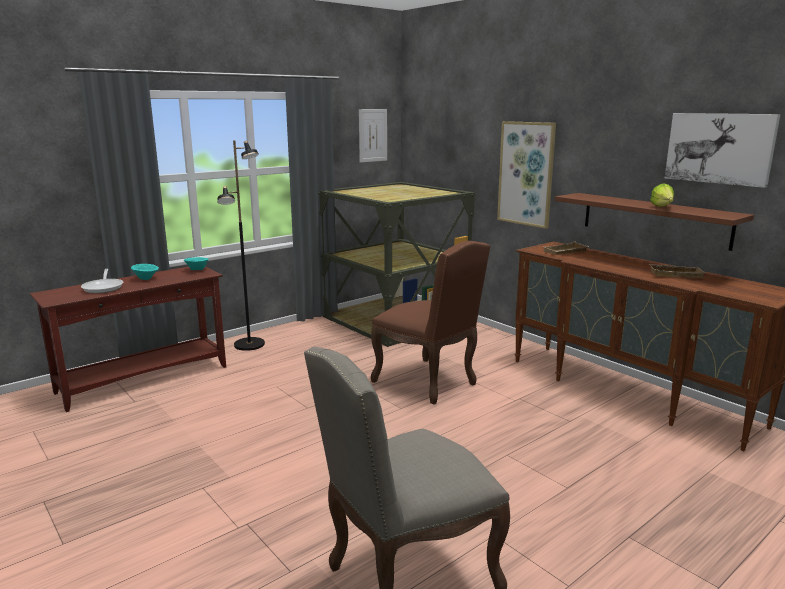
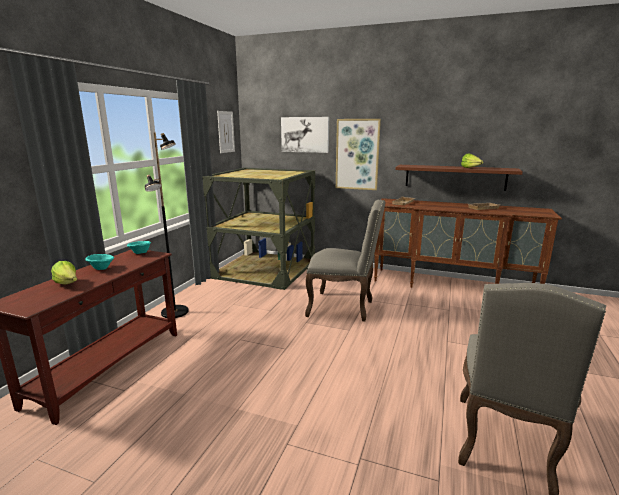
camera: 30 degrees left, 0 degrees up
frying pan [81,269,123,293] -> lettuce [51,261,77,285]
brown chair [371,241,490,404] -> grey chair [305,199,385,322]
picture [665,113,781,188] -> picture moved to [281,117,329,153]

